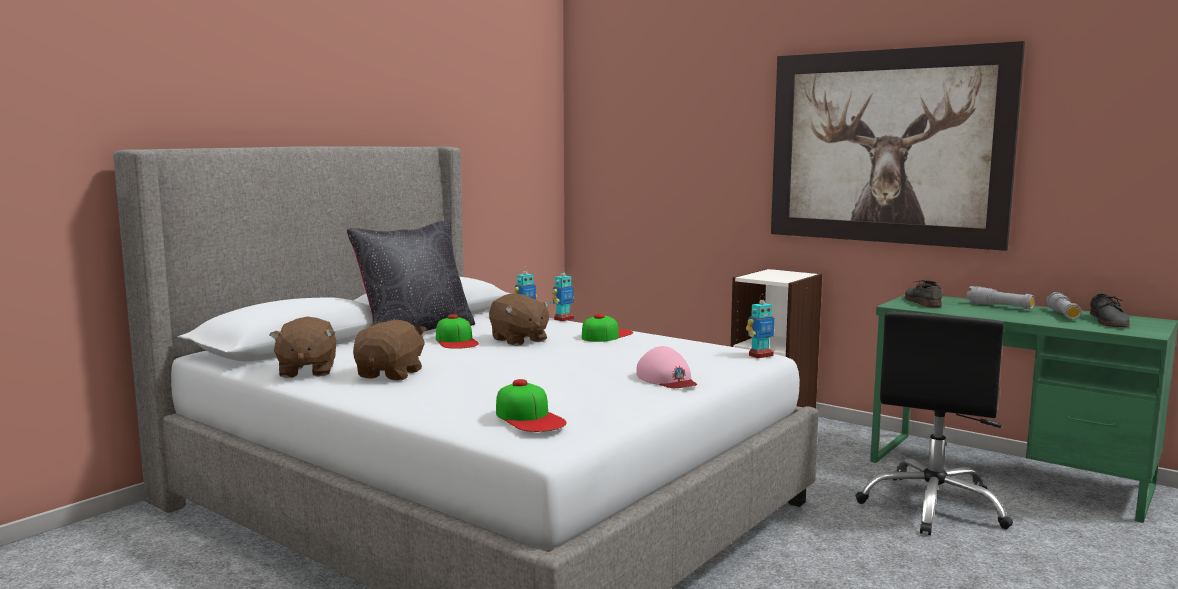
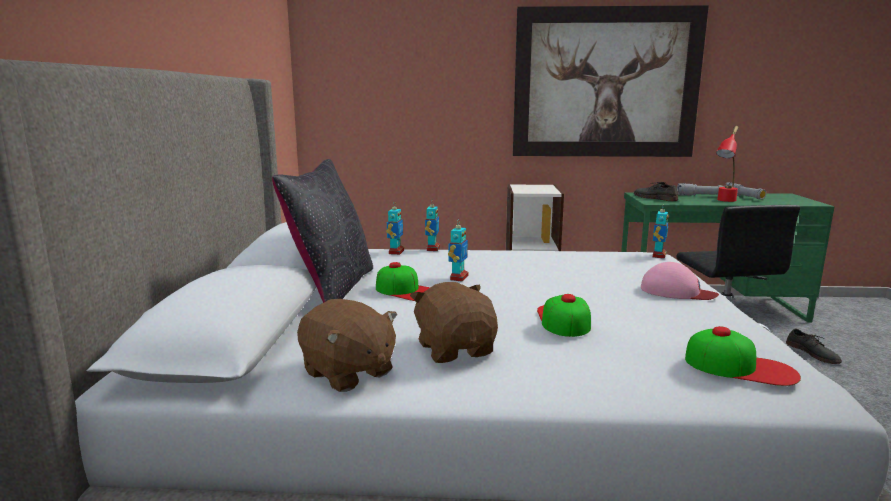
camera: 35 degrees left, 5 degrees up
brown plush toy [489,293,551,346] -> toy robot [448,221,468,282]
cap [582,313,633,342] -> cap moved to [537,294,591,337]
grey shoe [1090,293,1130,327] -> grey shoe moved to [786,329,842,364]
none -> red table lamp [716,126,739,202]

